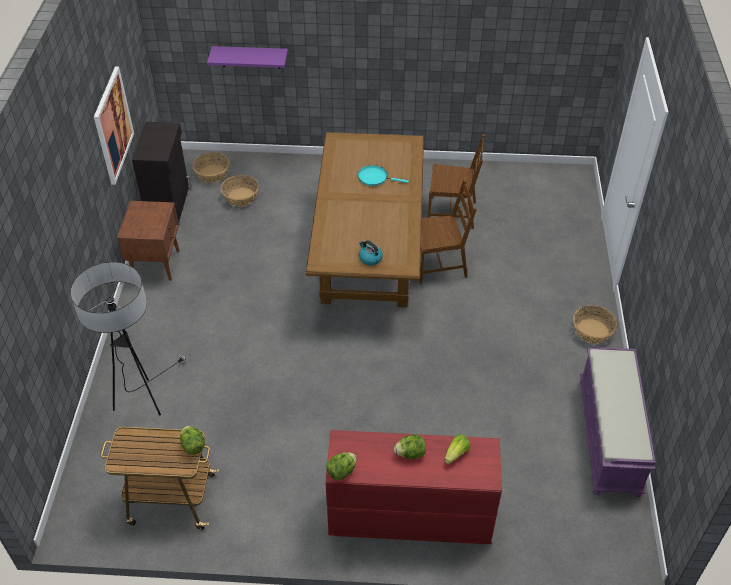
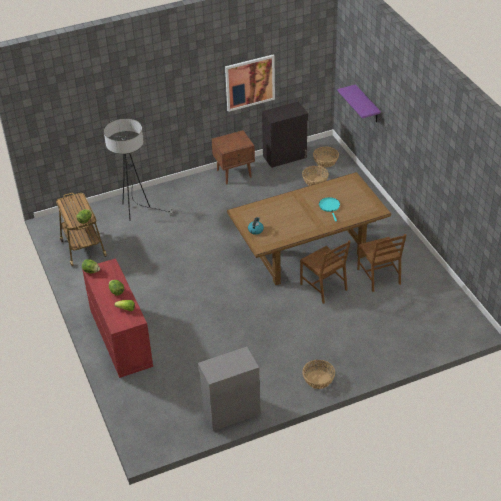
camera: 65 degrees right, 5 degrees down
purple bench [580,347,656,497] -> grey cabinet [198,347,261,431]

